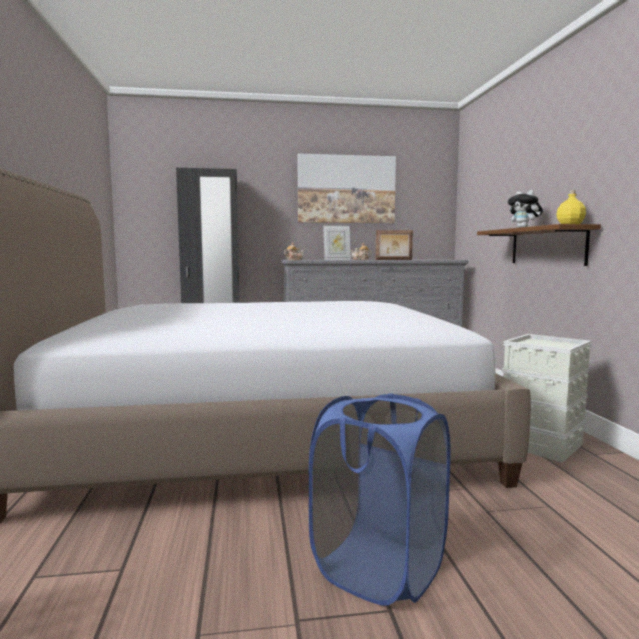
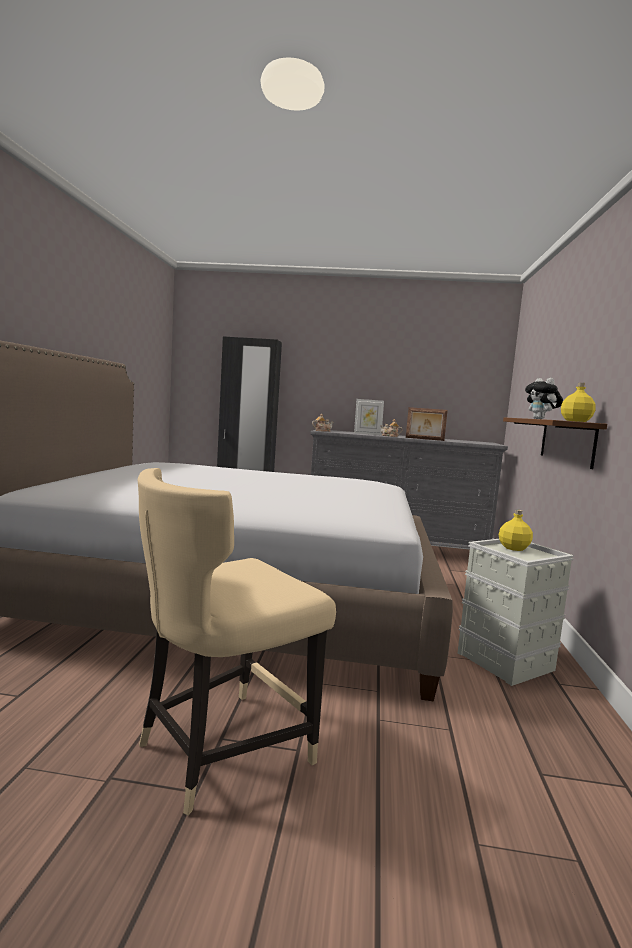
camera: 15 degrees right, 0 degrees up
picture [298,154,396,223] -> none
blue laundry basket [309,393,451,606] -> beige chair [138,468,336,815]
none -> yellow bottle [499,510,533,551]

